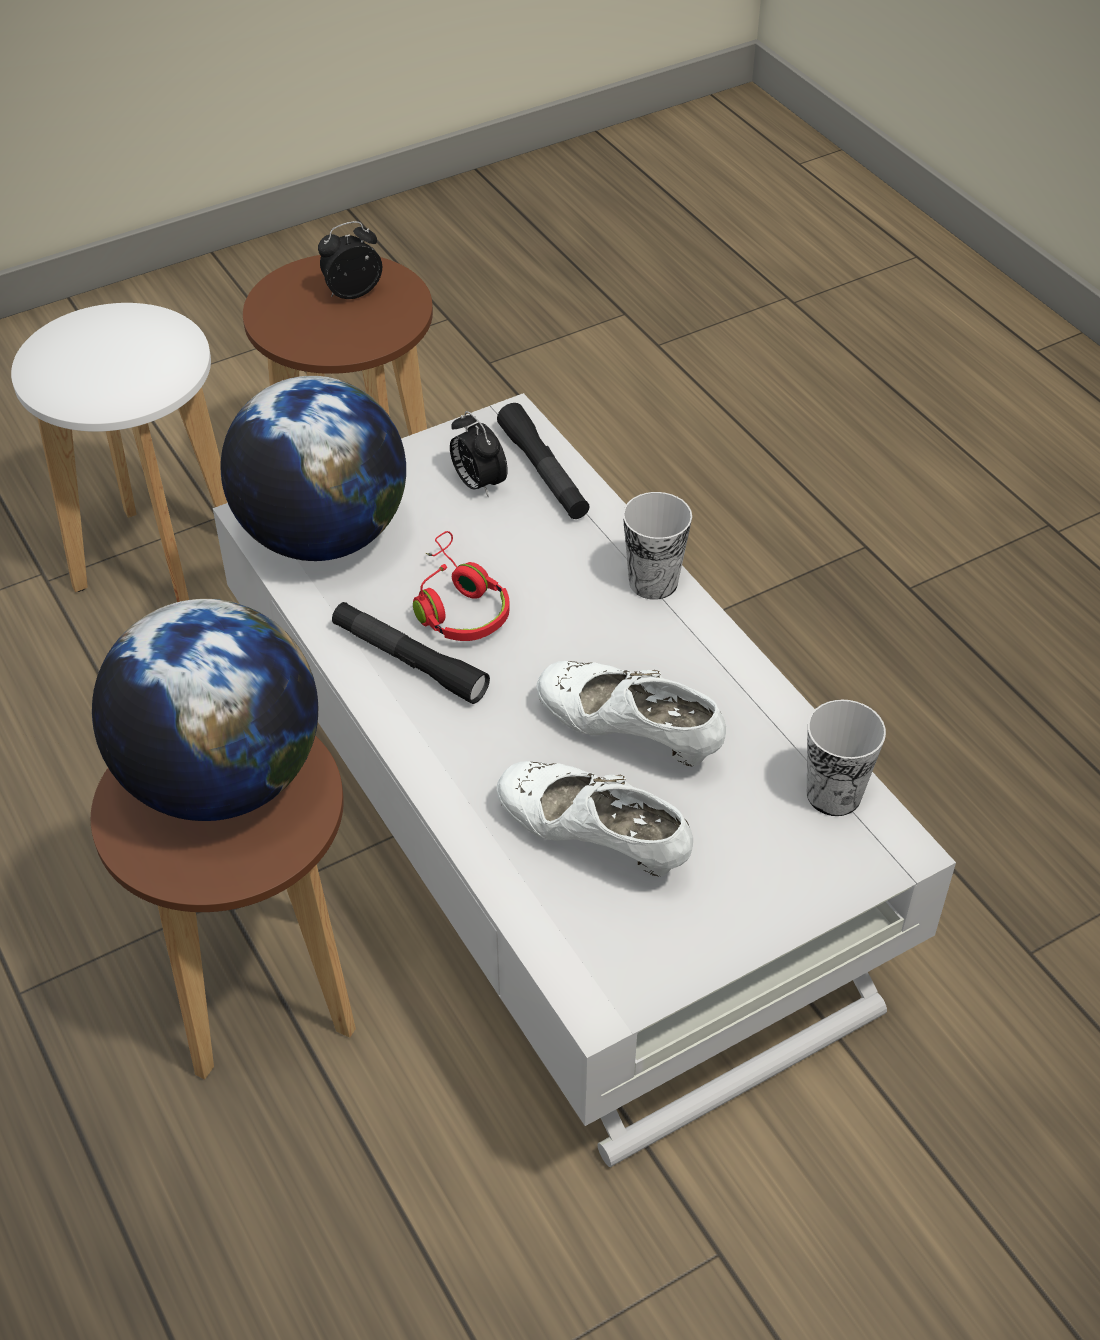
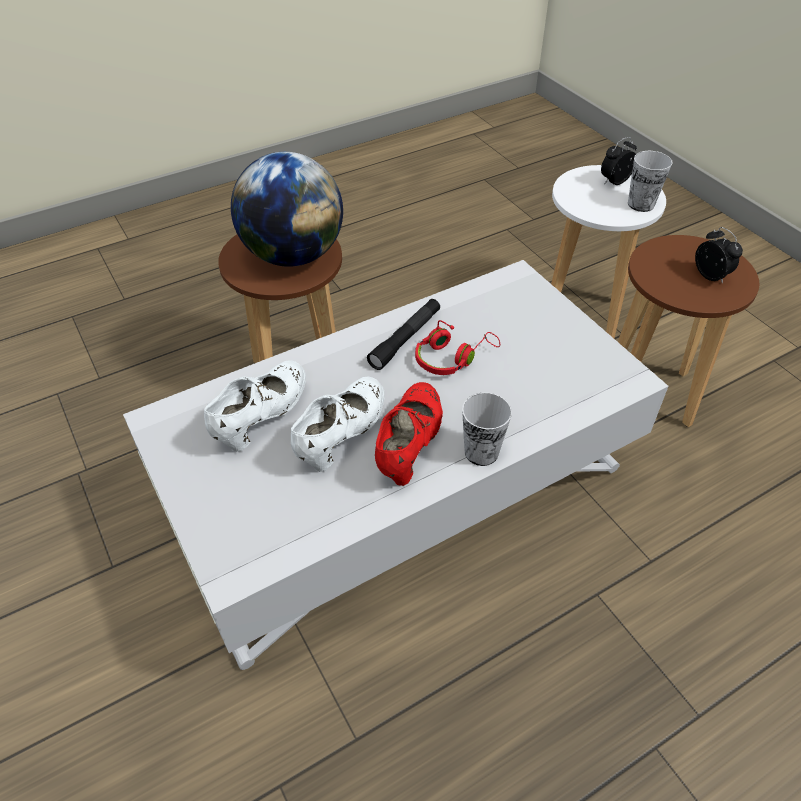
camera: 90 degrees right, 0 degrees up
globe [221,376,406,561] -> none
alarm clock [450,411,508,497] -> alarm clock moved to [601,137,637,185]
black flashlight [497,403,590,519] -> none
cup [807,700,886,816] -> cup moved to [628,151,673,212]
none -> red shoe [375,382,443,486]

